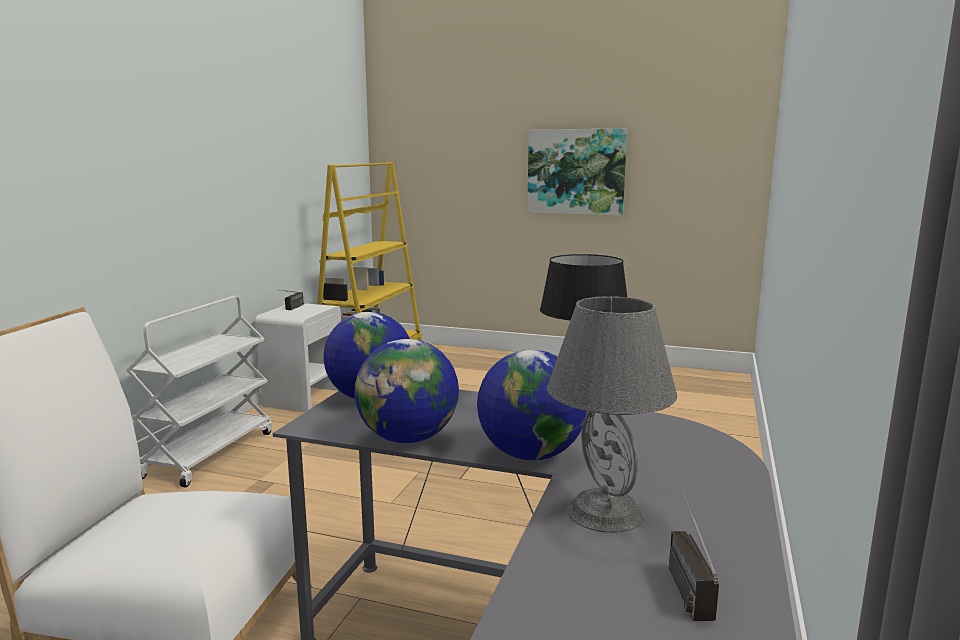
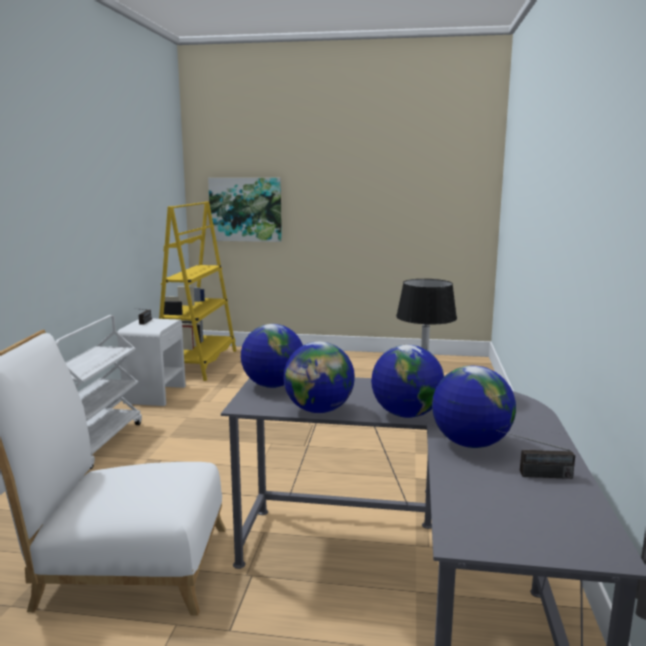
camera: 10 degrees left, 0 degrees up
picture [527,129,627,216] -> picture moved to [208,178,282,242]
grey table lamp [547,296,677,533] -> globe [432,366,516,448]
radio [669,481,719,621] -> radio turned 75 degrees counterclockwise [496,430,575,479]

